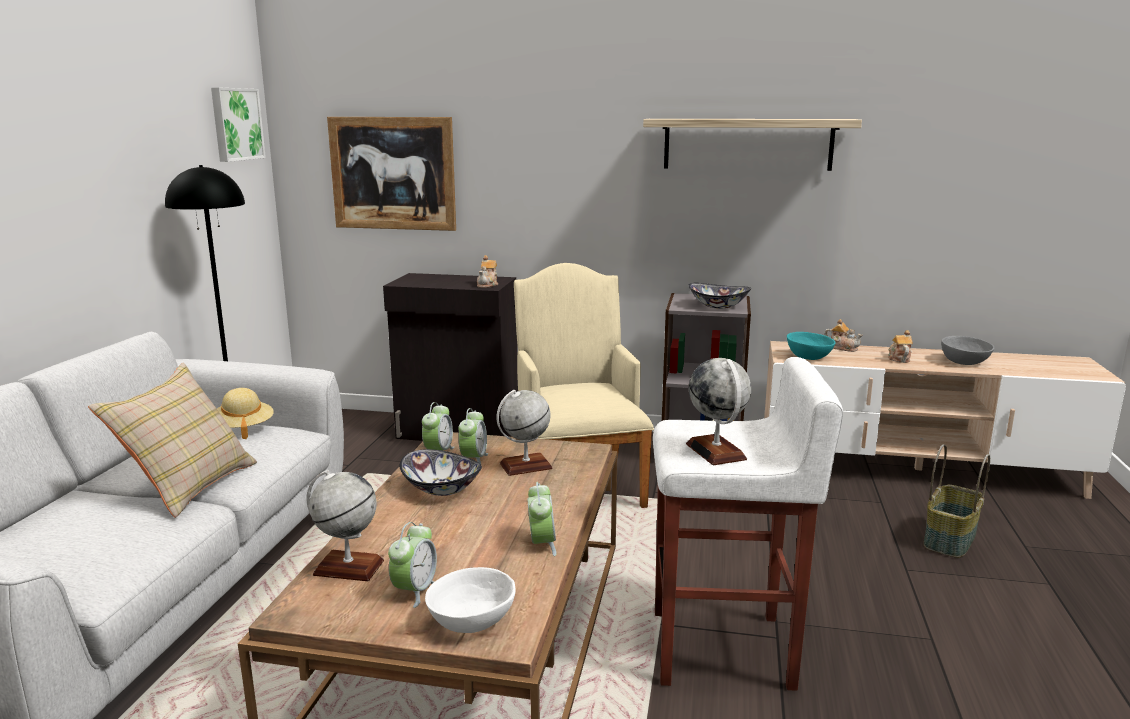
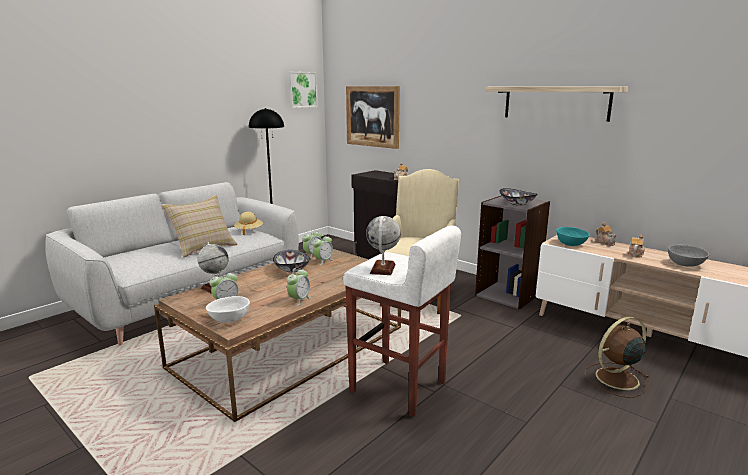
camera: 30 degrees right, 0 degrees up
globe [496,390,553,476] -> none
basket [924,444,990,558] -> brown fan [584,317,649,398]

